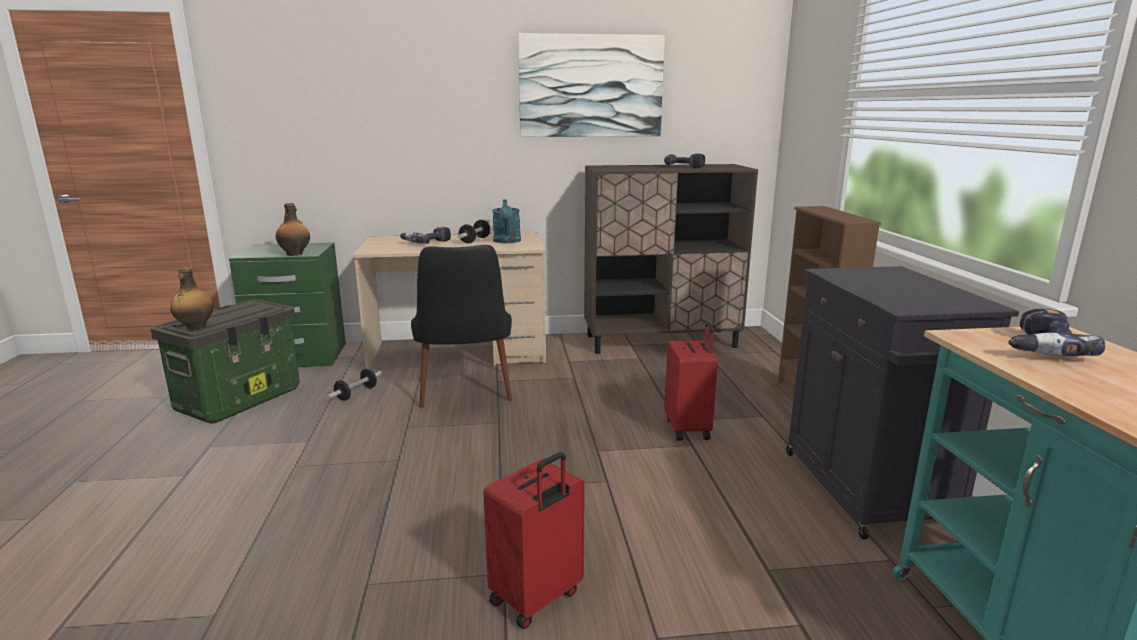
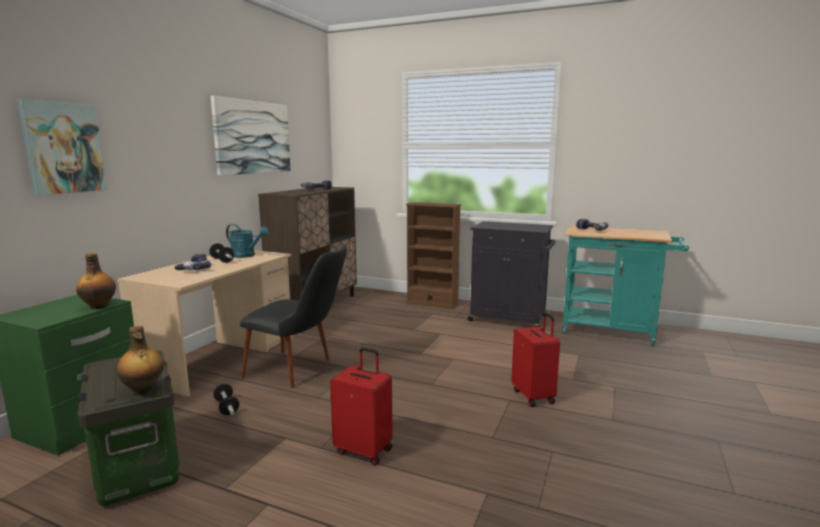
camera: 60 degrees left, 5 degrees down
red suitcase [665,322,718,441] -> red suitcase moved to [330,347,393,465]
none -> picture [17,99,107,195]

